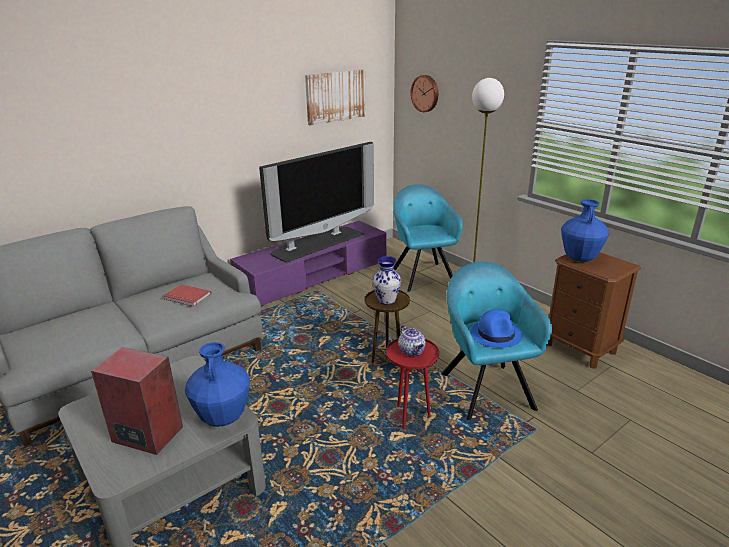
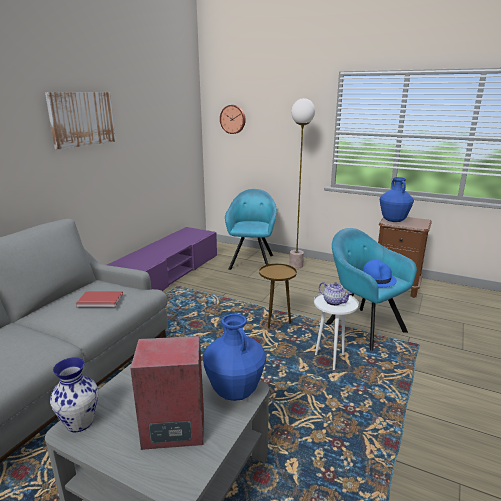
camera: 25 degrees left, 5 degrees down
television [259,142,374,263] -> none
picture [305,69,366,125] -> picture moved to [45,92,116,149]
vase [372,256,401,305] -> vase moved to [50,357,98,432]
red side table [386,338,439,429] -> white side table [314,293,359,370]
turquoise armchair [393,184,463,292] -> turquoise armchair turned 45 degrees clockwise [225,189,277,270]

